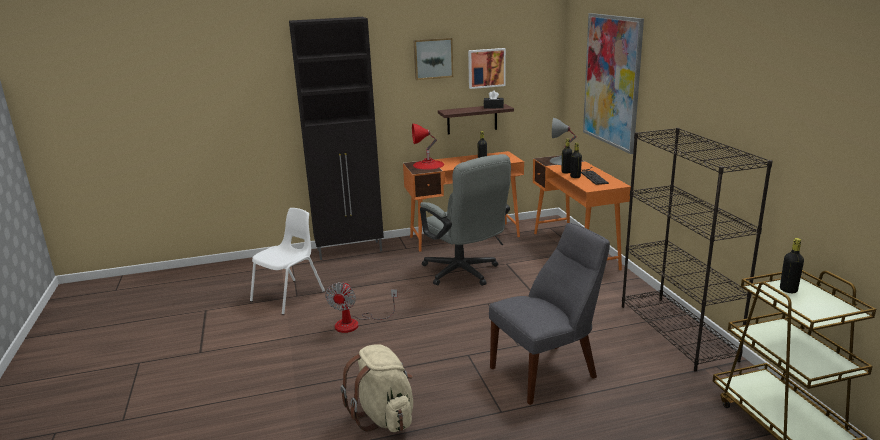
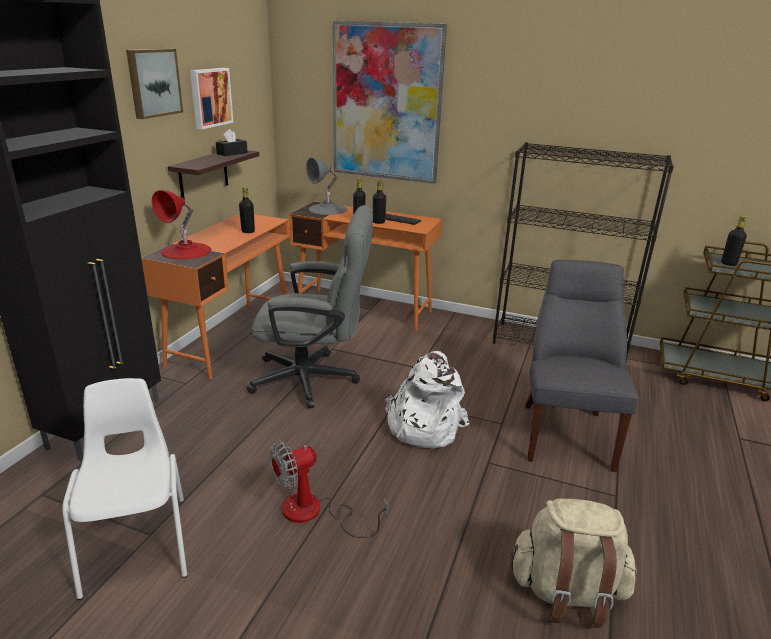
camera: 55 degrees left, 5 degrees up
fan [325,282,398,333] -> fan turned 105 degrees clockwise [270,440,389,538]
none -> white backpack [385,351,469,448]

